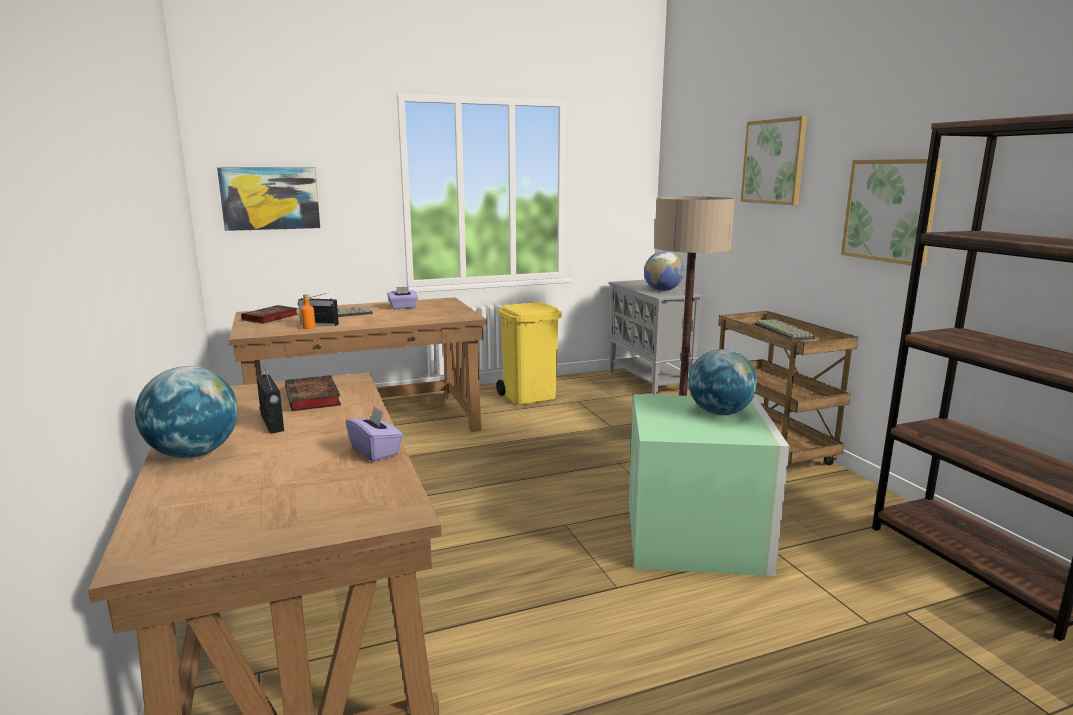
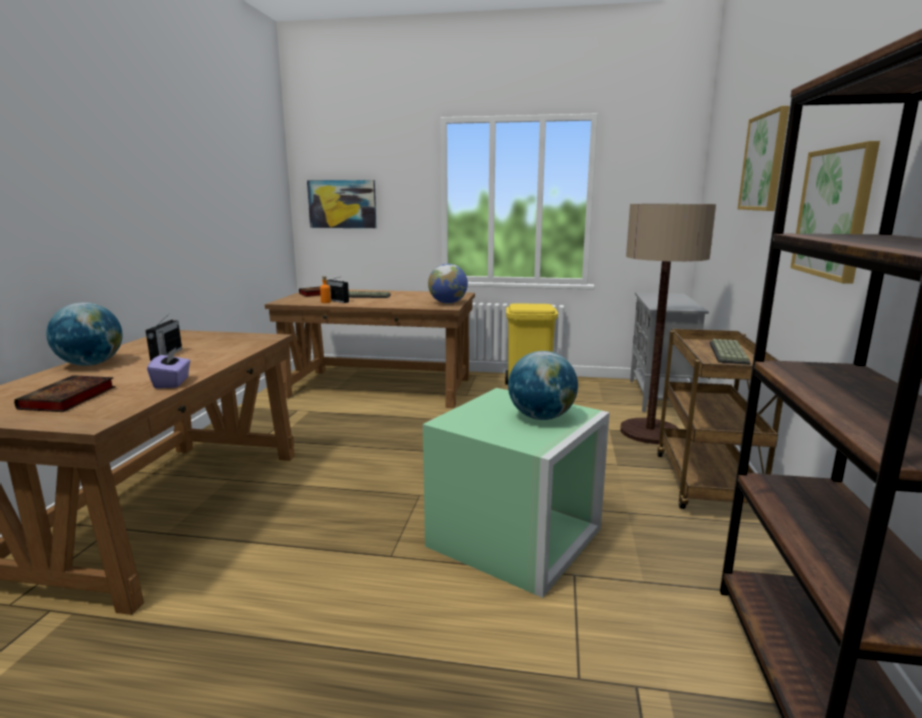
camera: 30 degrees right, 0 degrees up
book [285,375,341,411] -> book moved to [14,375,115,412]
purple tissue box [387,286,418,309] -> none
globe [644,251,684,291] -> globe moved to [428,264,468,304]

